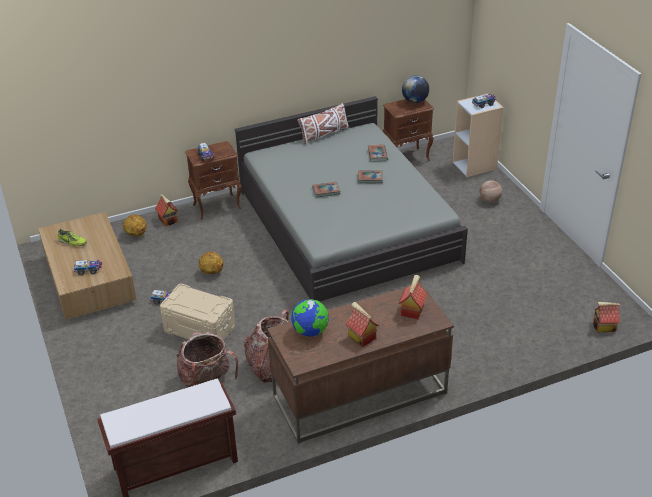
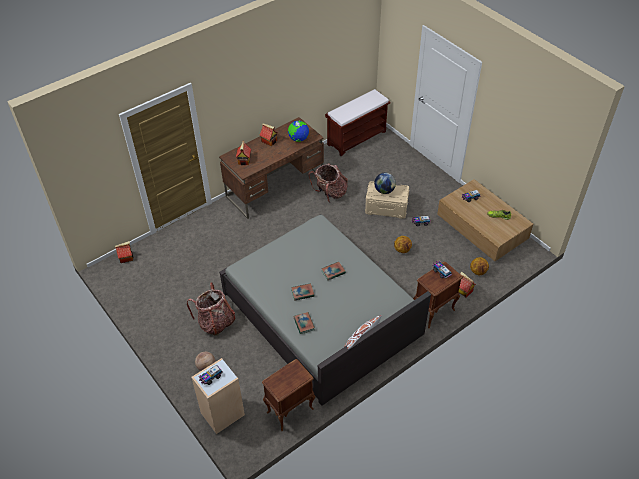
camera: 165 degrees right, 10 degrees up
backpack [176,332,238,387] -> backpack moved to [187,282,235,336]
globe [402,76,429,103] -> globe moved to [374,173,396,194]

